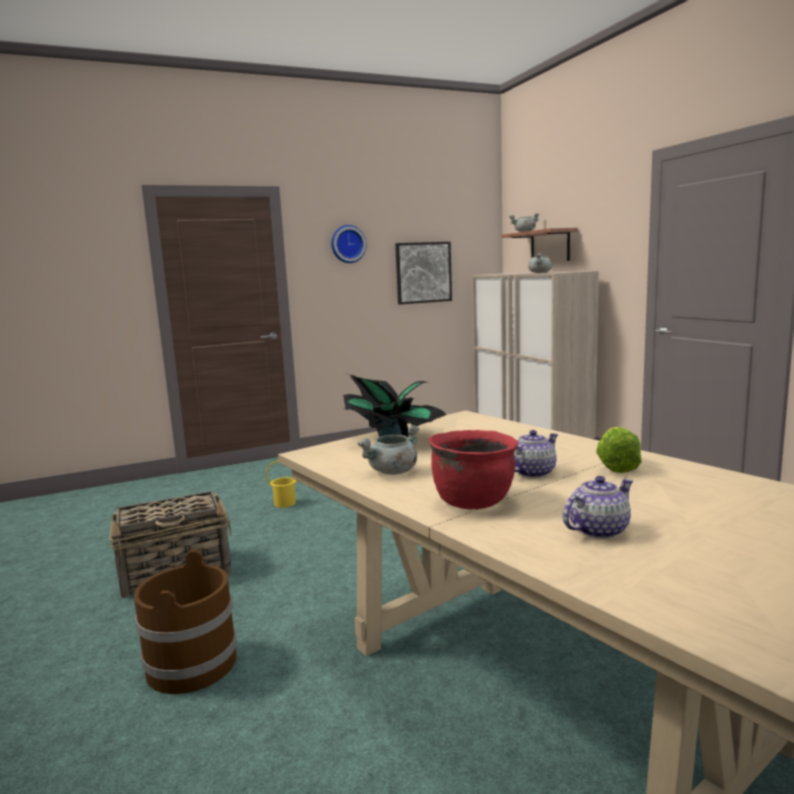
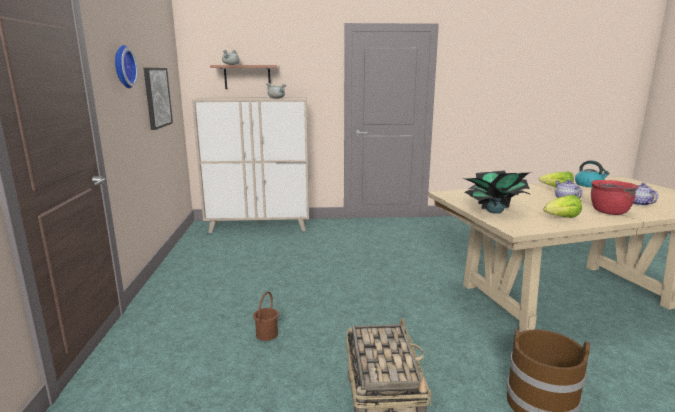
camera: 70 degrees left, 5 degrees up
yellow bucket [266,460,297,508] -> brown bucket [253,291,279,341]
grey cooking pot [357,425,419,475] -> lettuce [543,195,582,218]
none -> kettle [575,160,610,187]

